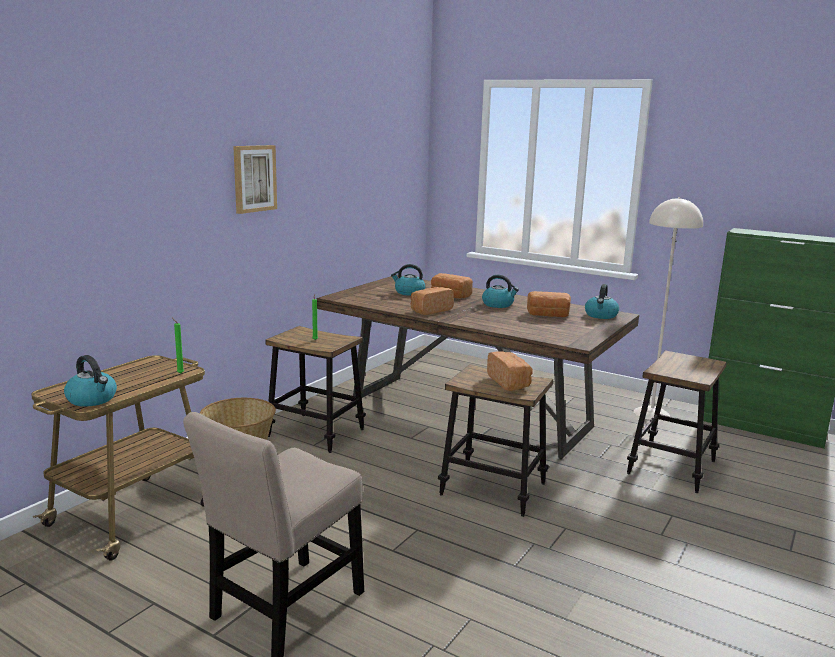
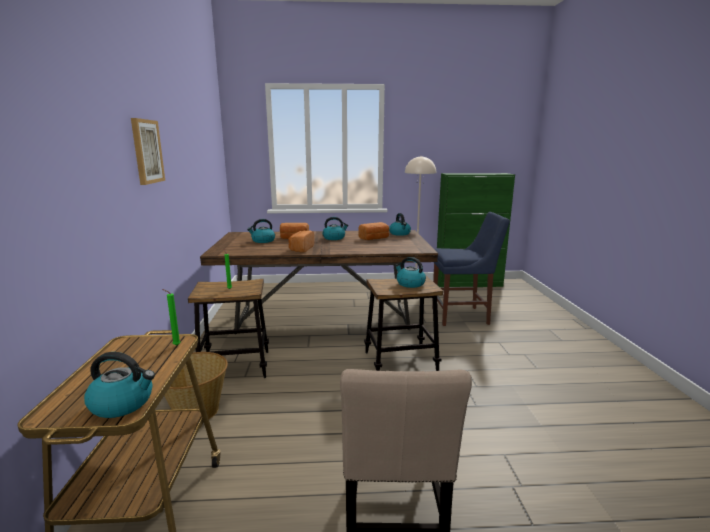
camera: 35 degrees left, 0 degrees up
bread [487,351,533,391] -> kettle [395,257,426,288]
stool [627,350,727,493] -> blue chair [432,212,510,326]

